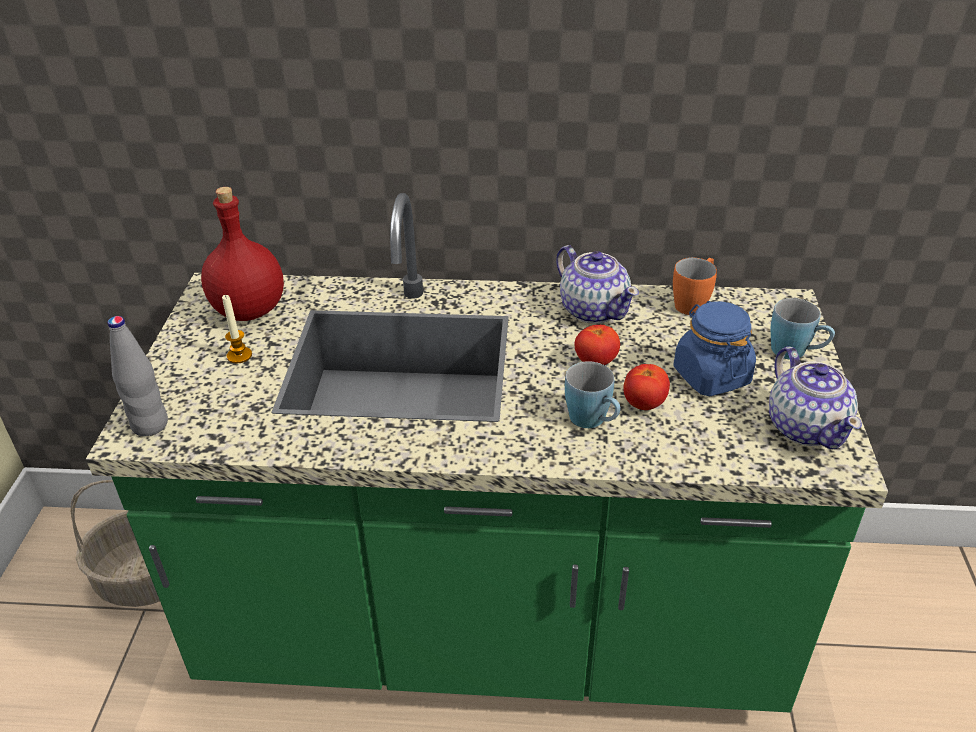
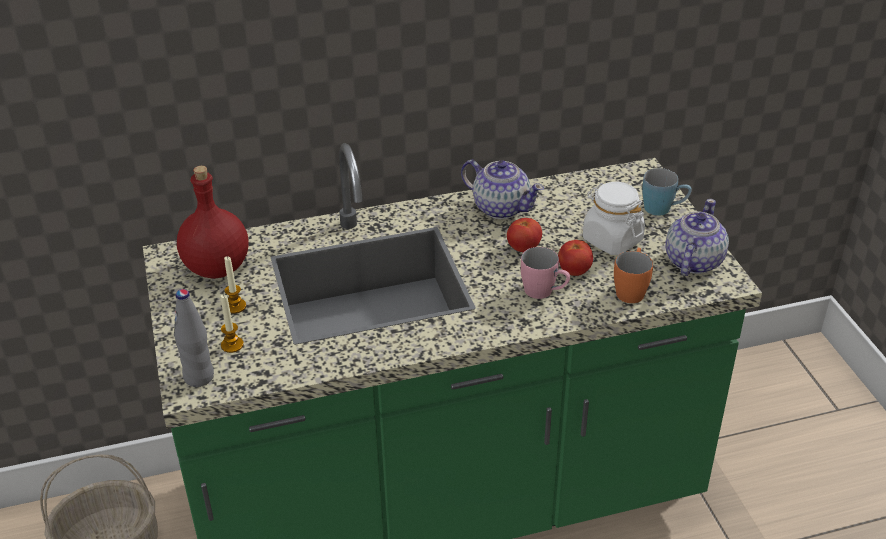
camera: 20 degrees left, 0 degrees up
blue mug [565,361,621,428] -> pink mug [521,247,570,299]
orange mug [673,258,717,315] -> orange mug moved to [614,248,653,303]
blue jar [673,301,756,396] -> white jar [583,182,645,255]
teapot [769,347,862,449] -> teapot turned 120 degrees counterclockwise [665,199,729,276]
none -> candle [221,294,244,353]

